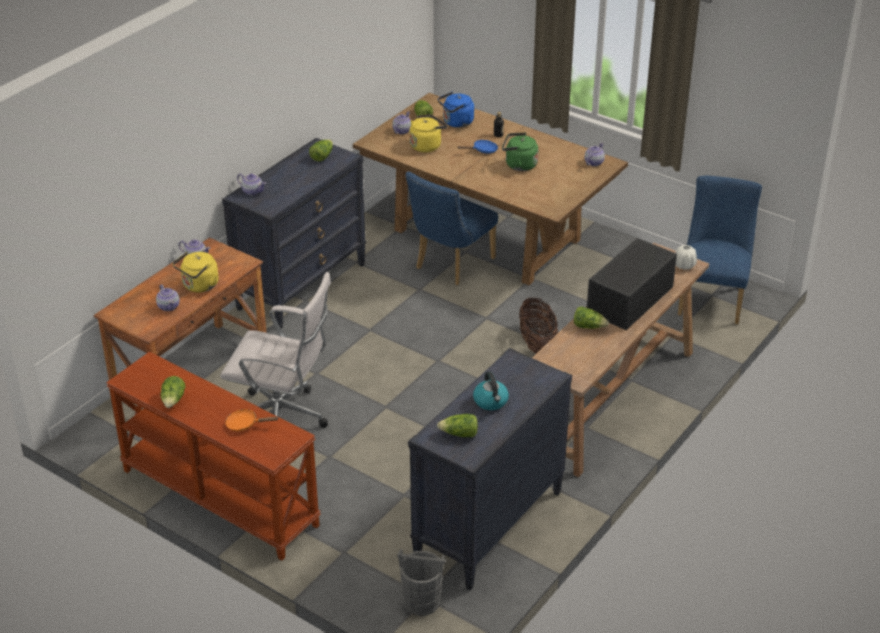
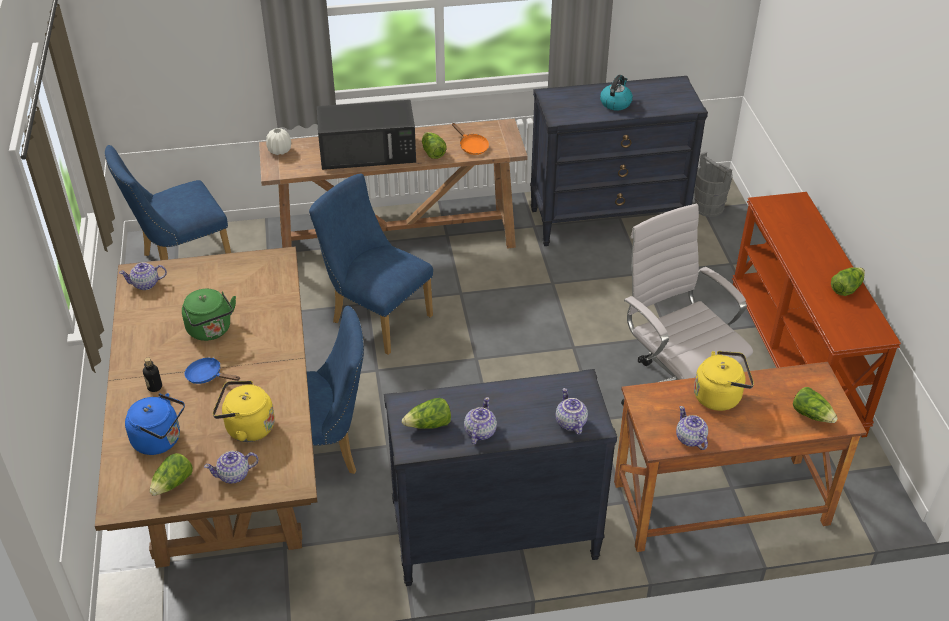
camera: 135 degrees left, 5 degrees up
teapot [156,285,180,311] -> teapot moved to [464,397,497,444]
orange frying pan [225,409,279,431] -> orange frying pan moved to [452,123,489,155]
lettuce [437,414,478,438] -> lettuce moved to [793,387,838,423]
basket [519,297,558,354] -> blue chair [309,173,433,355]

